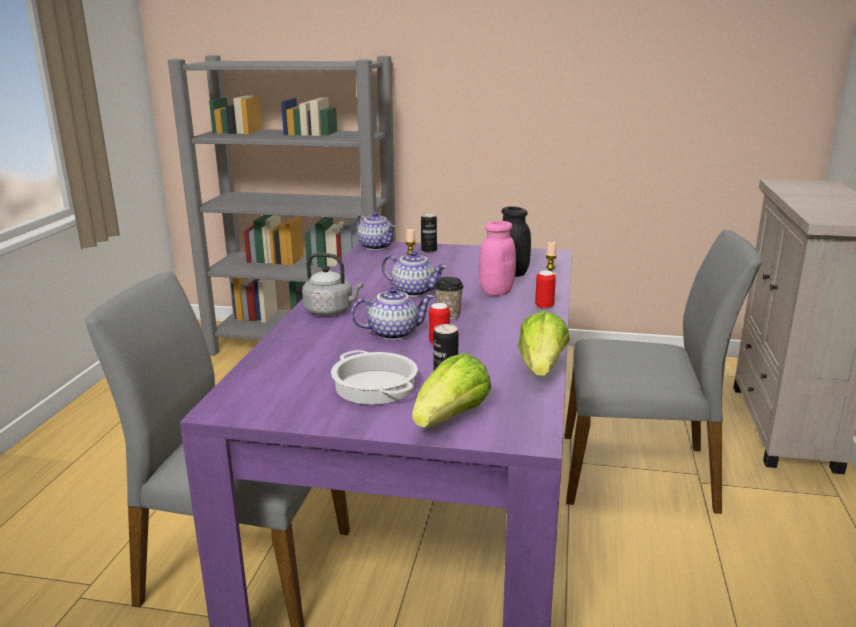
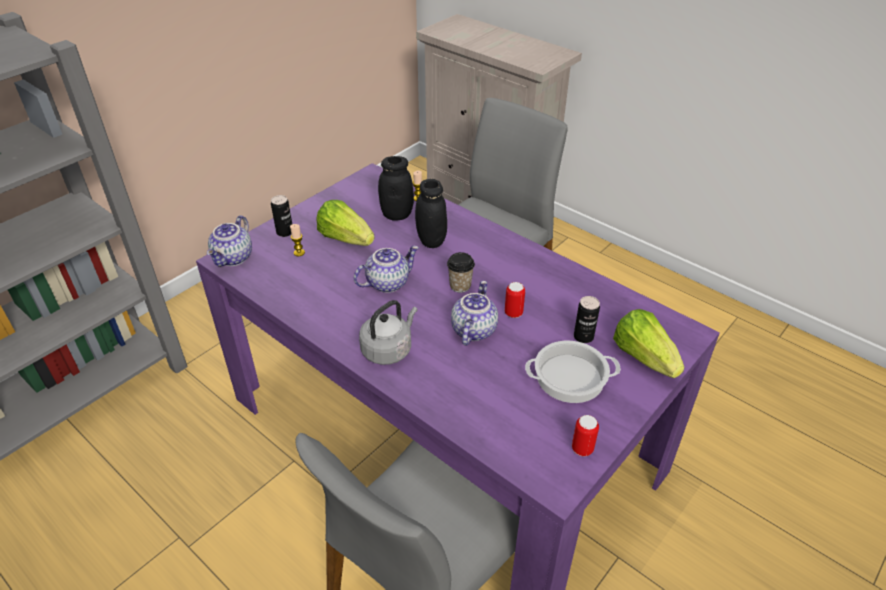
camera: 60 degrees left, 20 degrees up
teapot [356,212,396,250] -> teapot turned 120 degrees clockwise [207,215,252,267]
pink jar [479,221,516,296] -> black jar [415,179,447,248]
lettuce [518,311,570,376] -> lettuce moved to [316,200,375,246]
can [535,271,556,309] -> can moved to [572,415,599,457]

